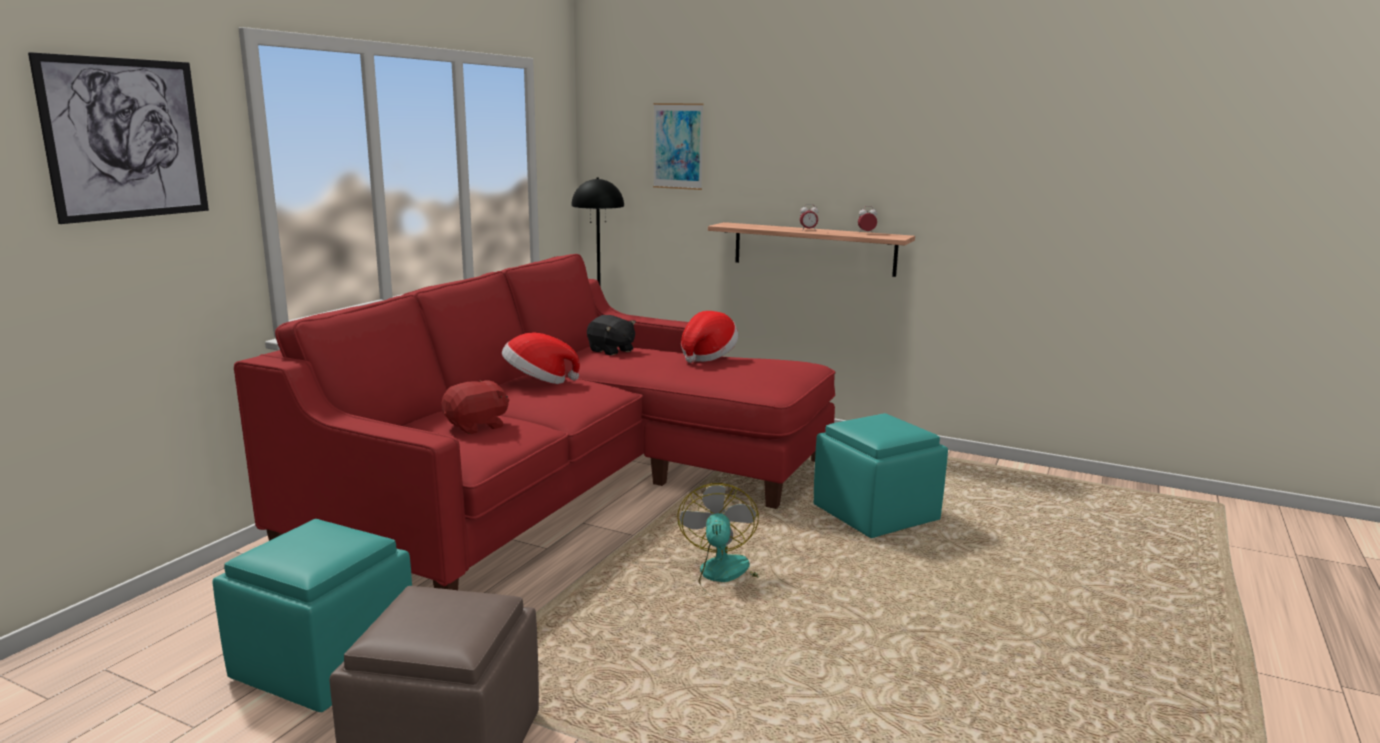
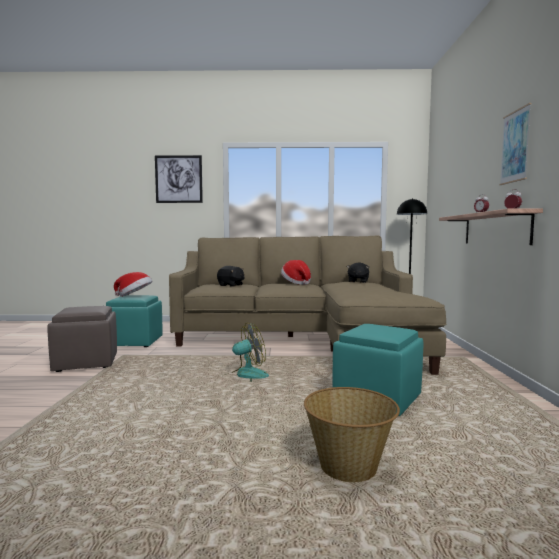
camera: 65 degrees right, 10 degrees down
red sofa [234,254,835,590] -> beige sofa [169,236,446,375]
red plush toy [442,380,509,434] -> black plush toy [217,266,245,287]
picture [653,103,704,190] -> picture moved to [499,103,531,185]
hat [681,311,738,363] -> hat moved to [114,272,152,297]
none -> basket [304,387,400,482]

